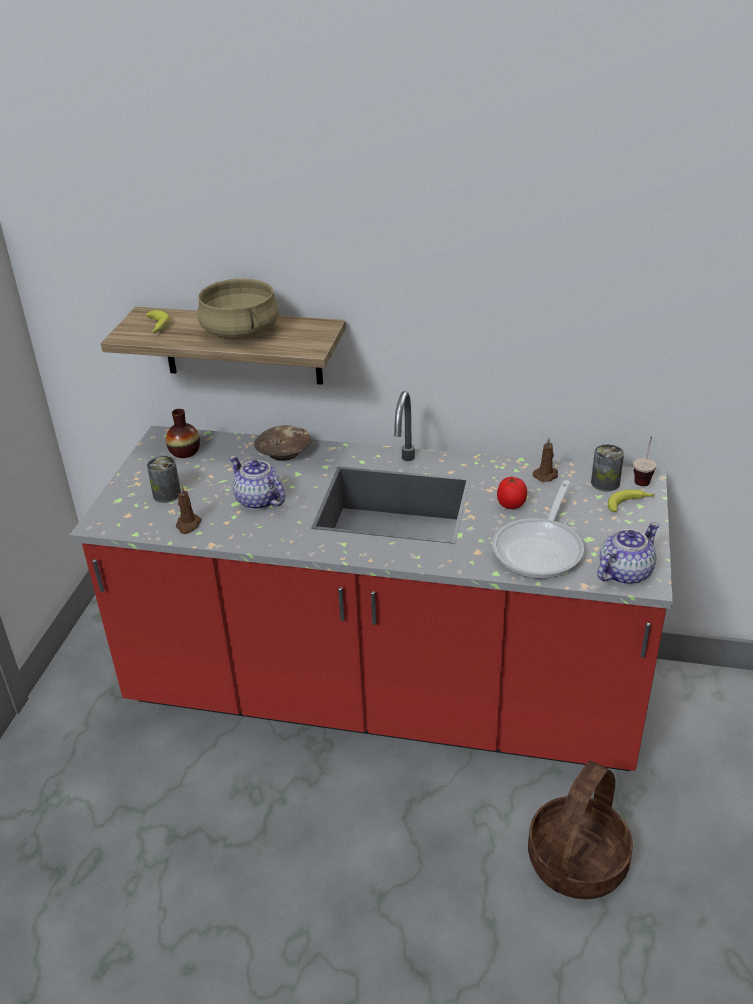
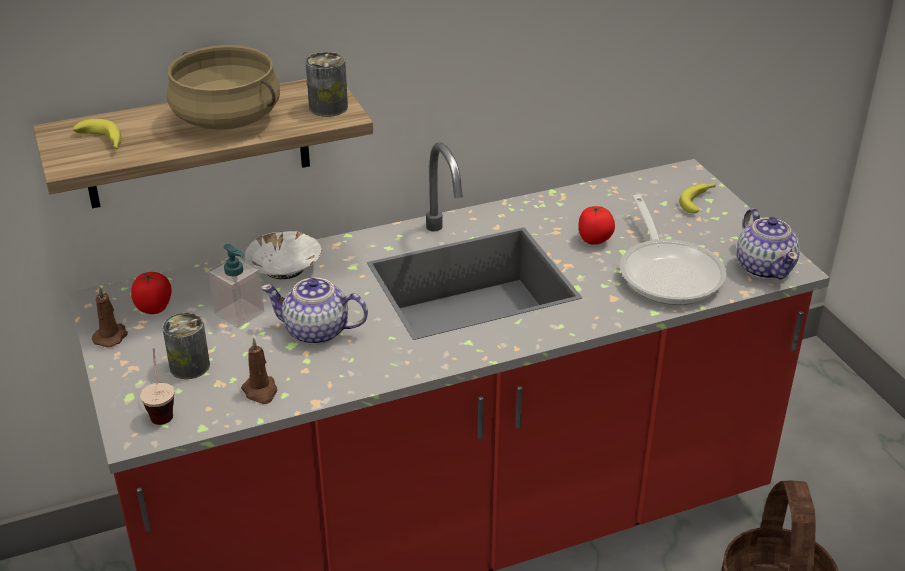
camera: 35 degrees left, 0 degrees up
vase [166,409,200,458] -> tomato [131,272,172,314]
brown bowl [254,425,311,461] -> white bowl [245,231,321,279]
brown candle [533,438,558,482] -> brown candle moved to [92,286,128,347]
can [591,444,624,492] -> can moved to [305,52,348,117]
teapot [597,522,659,585] -> teapot turned 150 degrees clockwise [737,208,800,279]
cup [633,436,657,486] -> cup moved to [140,348,174,425]
none -> soap dispenser [208,244,264,328]

